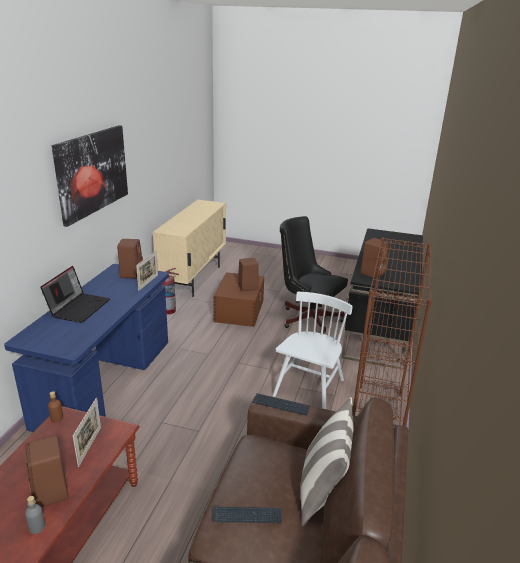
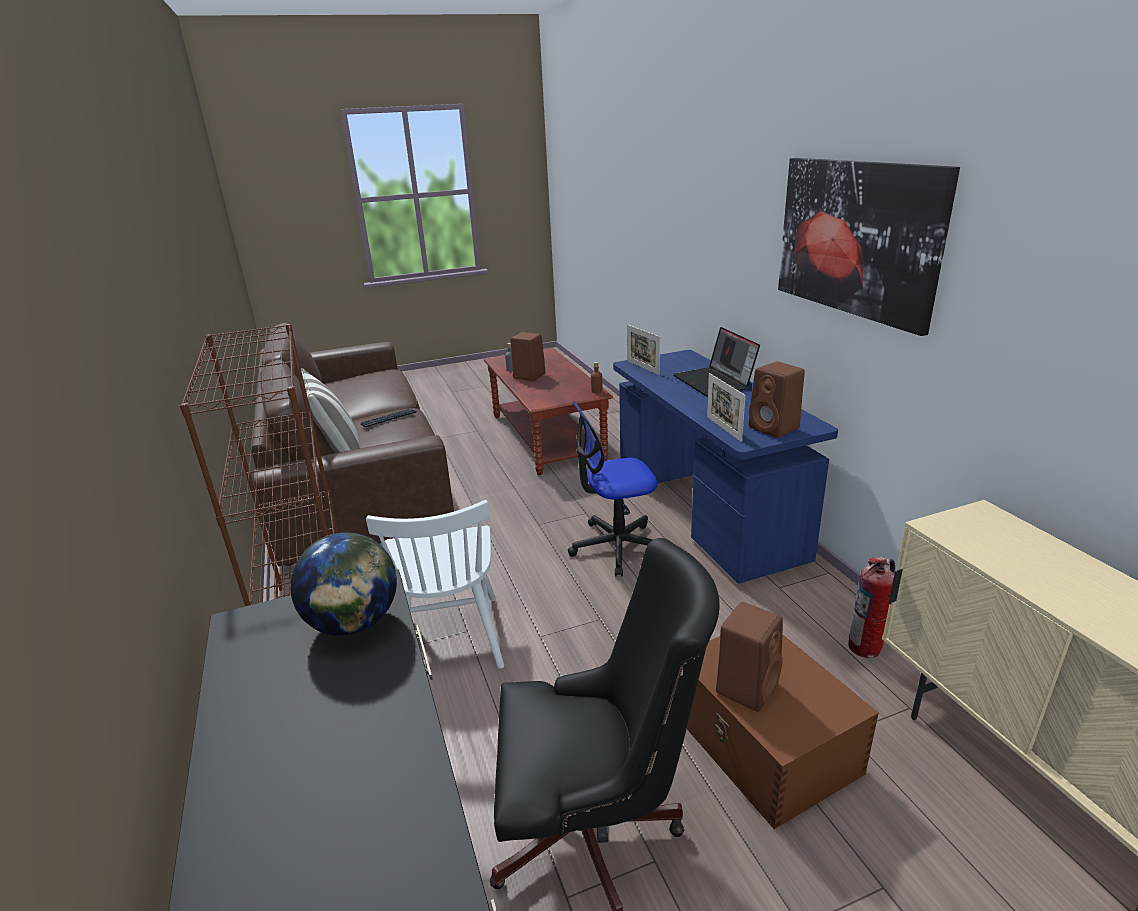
camera: 145 degrees right, 0 degrees up
picture frame [73,398,101,467] -> picture frame moved to [627,325,660,375]
keyboard [253,393,310,415] -> none
brown speaker [360,238,389,279] -> globe [290,532,397,636]
none -> office chair [568,401,657,577]

